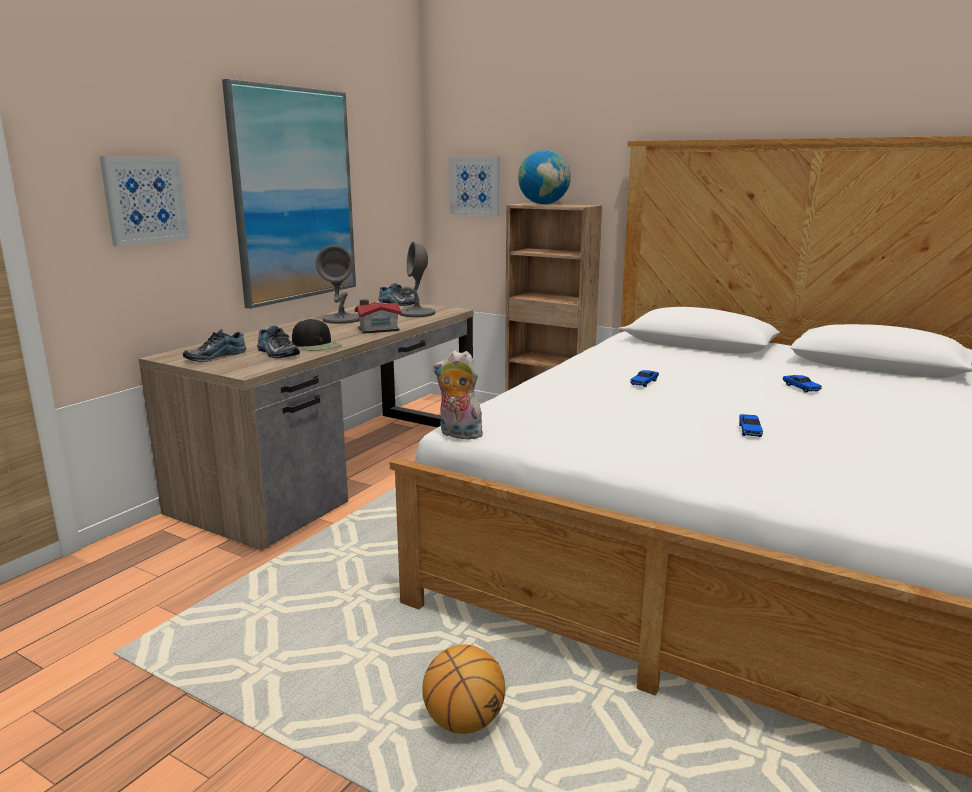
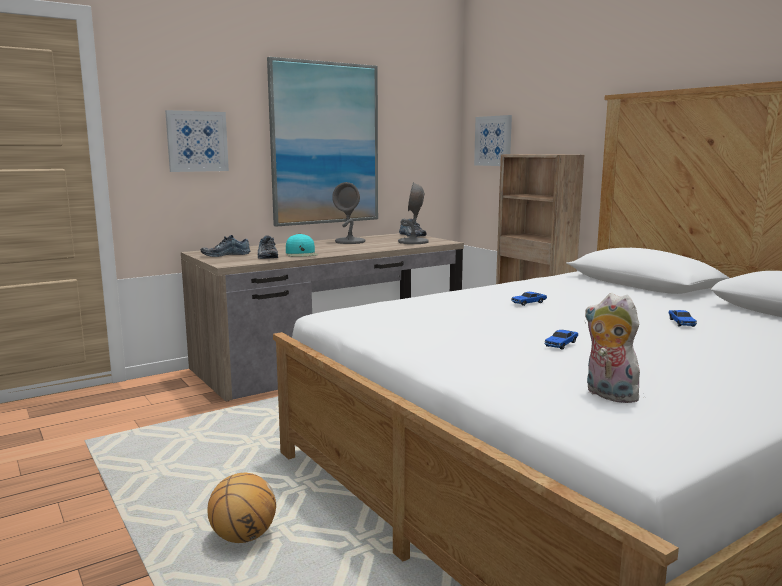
camera: 25 degrees right, 5 degrees down
black cap [292,319,342,351] -> turquoise cap [286,234,318,257]
toy house [355,299,402,334] -> none
plush toy [434,350,488,440] -> plush toy moved to [585,293,642,403]
globe [518,150,571,204] -> none

